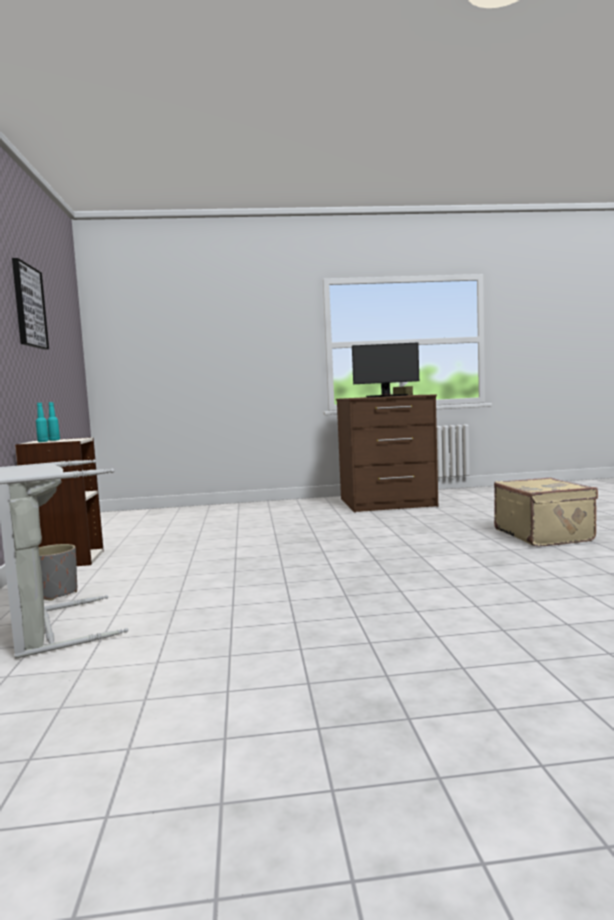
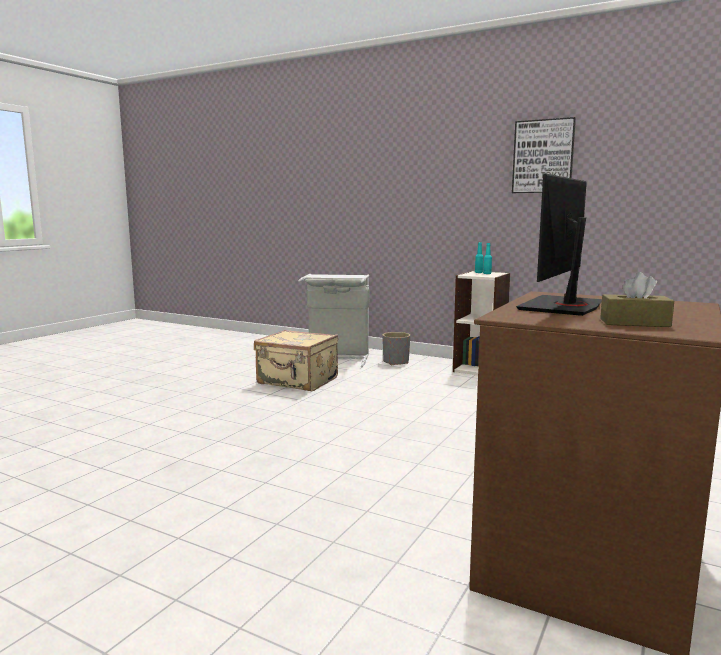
camera: 125 degrees right, 5 degrees up
beige suitcase [494,478,598,546] -> beige suitcase moved to [254,330,338,391]

